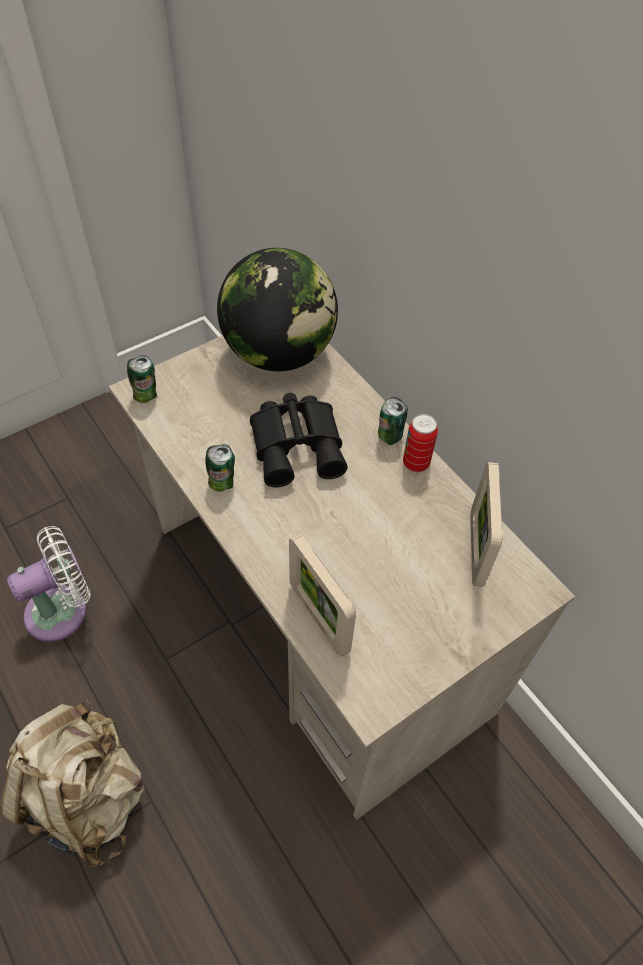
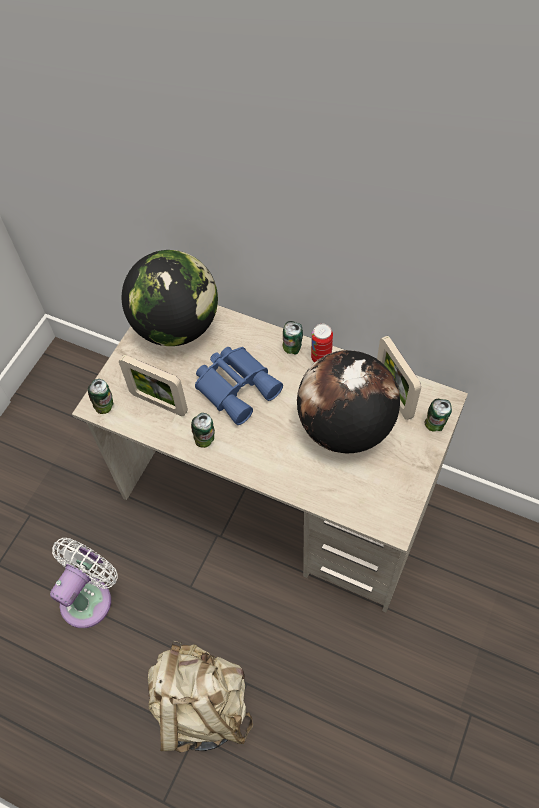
camera: 25 degrees left, 5 degrees up
black binoculars [250,393,348,487] -> blue binoculars [195,347,283,425]
picture frame [289,534,356,657] -> picture frame moved to [119,355,188,416]
none -> globe [297,350,400,453]
none -> can [425,399,452,432]

